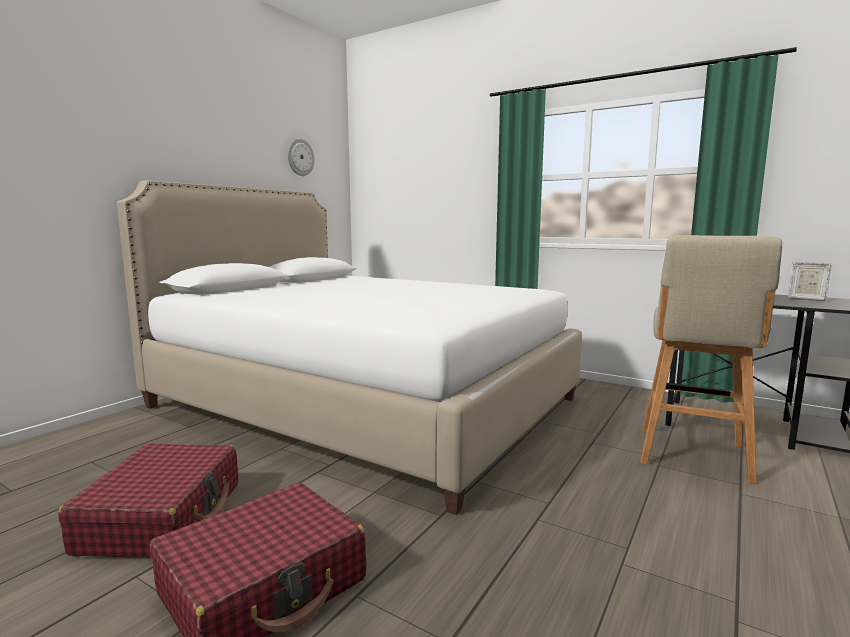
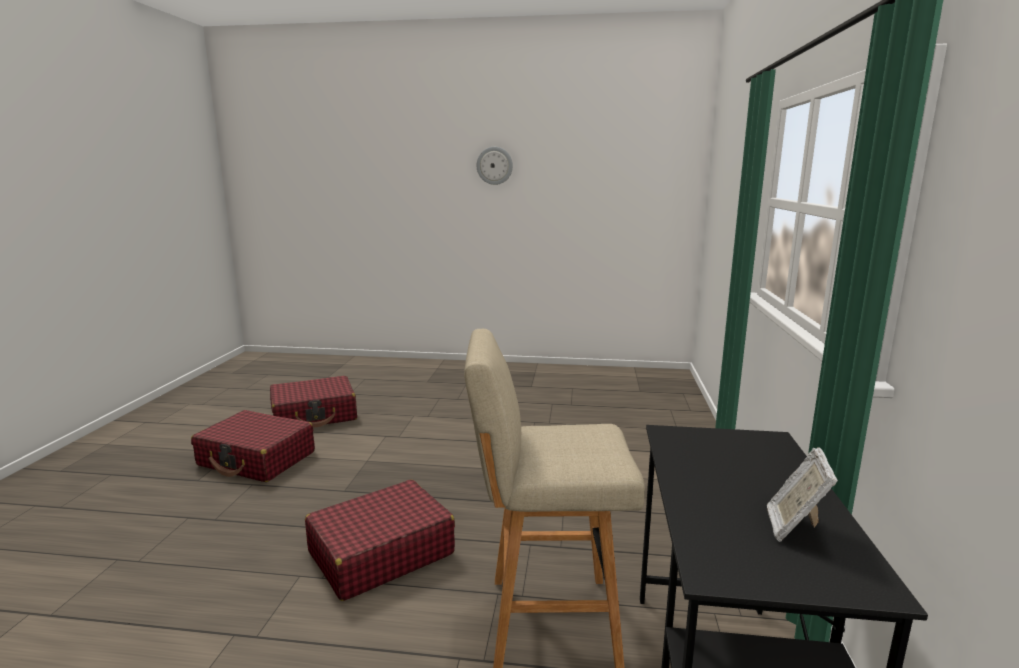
camera: 65 degrees right, 5 degrees up
white bed [117,180,582,515] -> none
wall clock [288,138,315,176] -> wall clock moved to [476,147,513,185]
none -> red suitcase [305,479,455,601]

